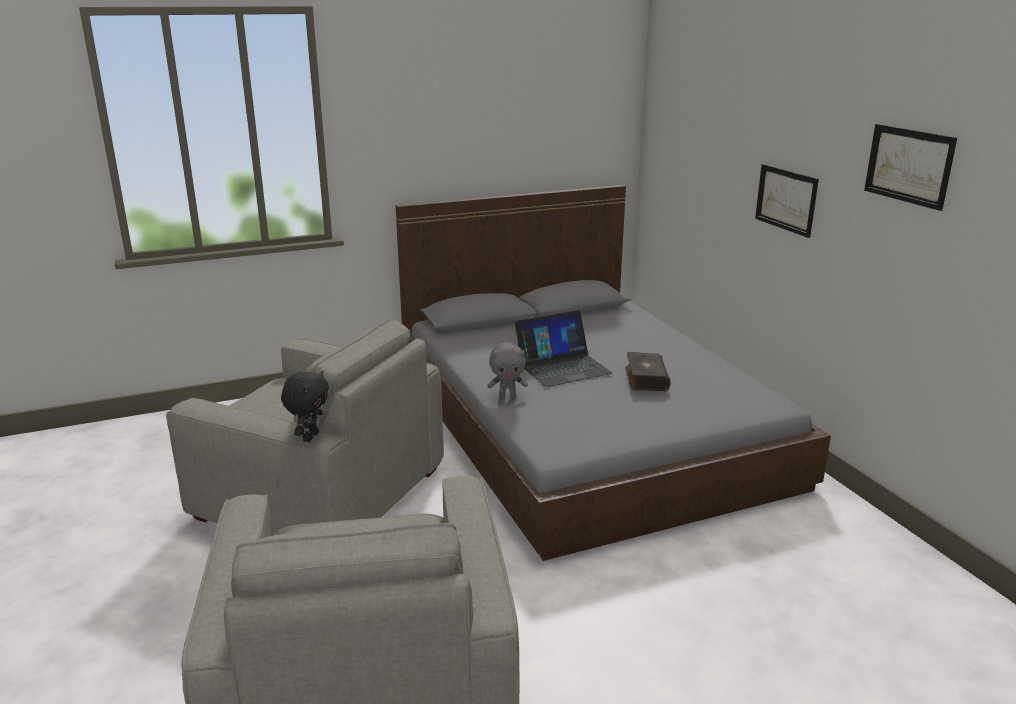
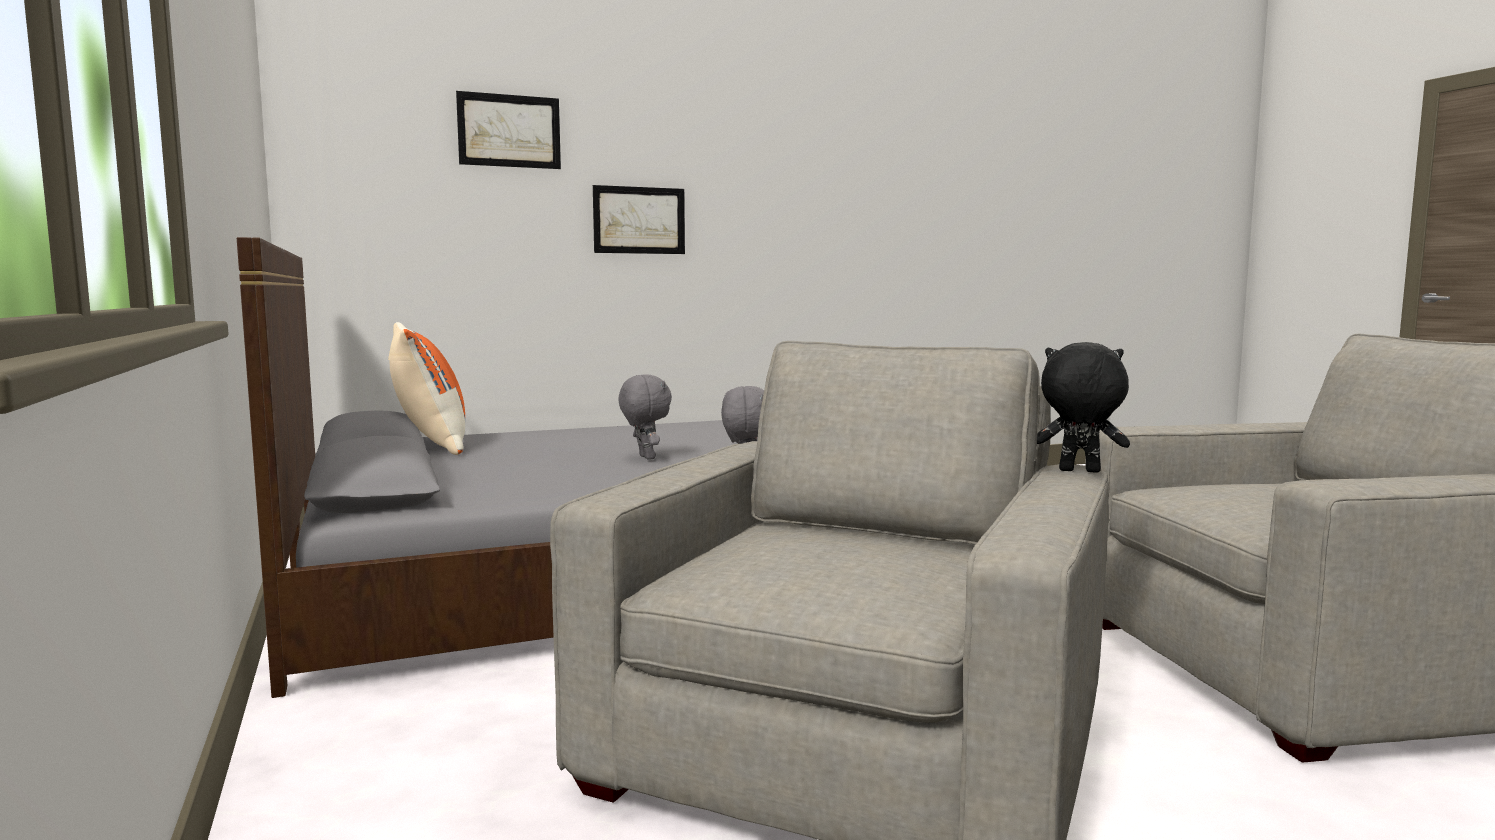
camera: 90 degrees left, 15 degrees down
laptop [514,310,612,387] -> grey plush toy [619,374,672,460]
book [625,352,671,391] -> none
picture [864,124,957,211] -> picture moved to [456,91,561,169]
none -> orange pillow [388,322,465,455]

